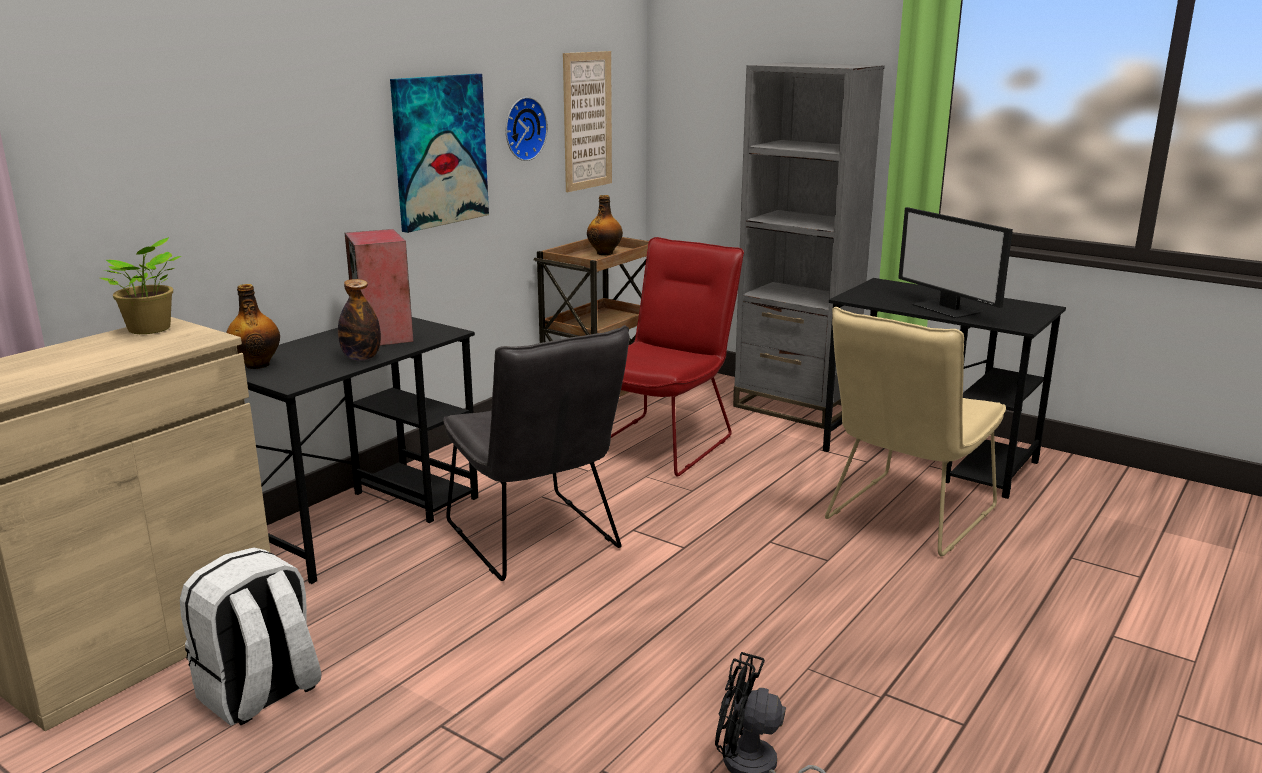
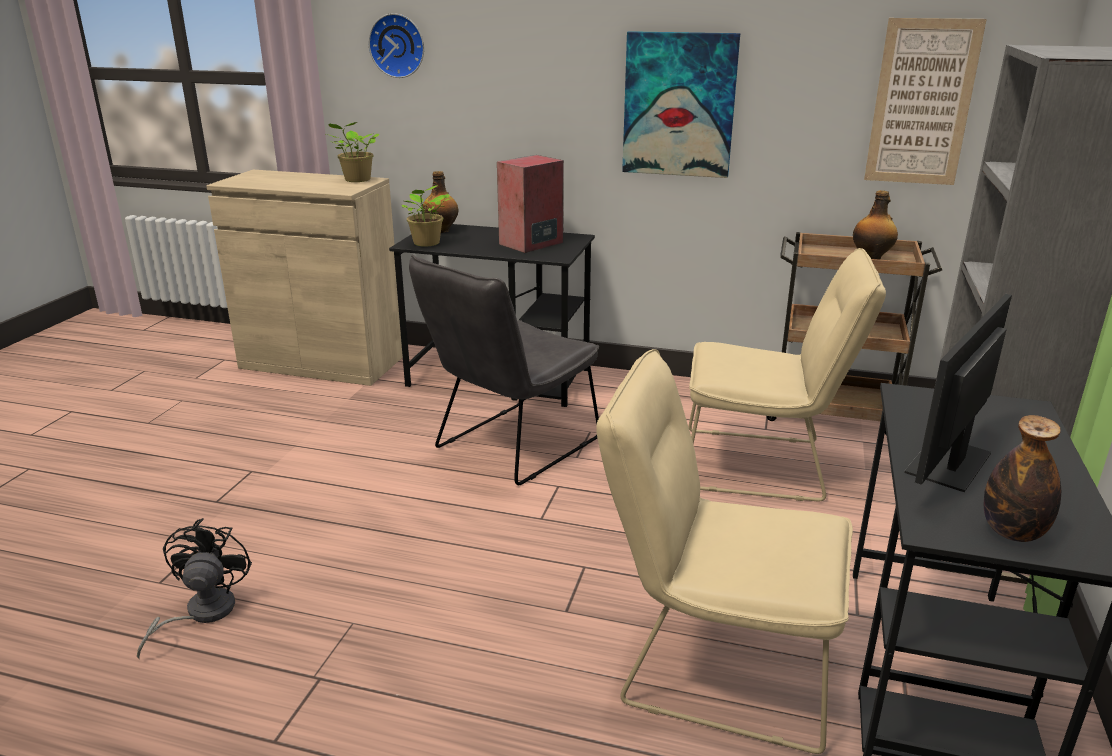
camera: 70 degrees right, 5 degrees up
white backpack [180,547,322,726] -> none
bottle [338,279,381,361] -> bottle moved to [984,415,1061,542]
wall clock [506,97,548,161] -> wall clock moved to [368,13,424,78]
red chair [611,237,744,477] -> beige chair [688,248,886,501]
none -> potted plant [402,185,451,247]

